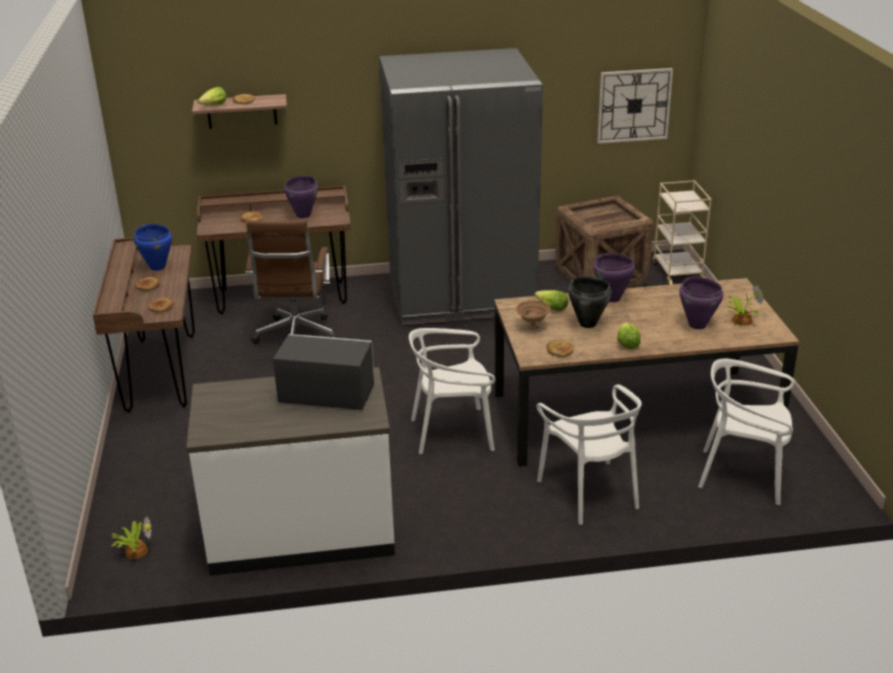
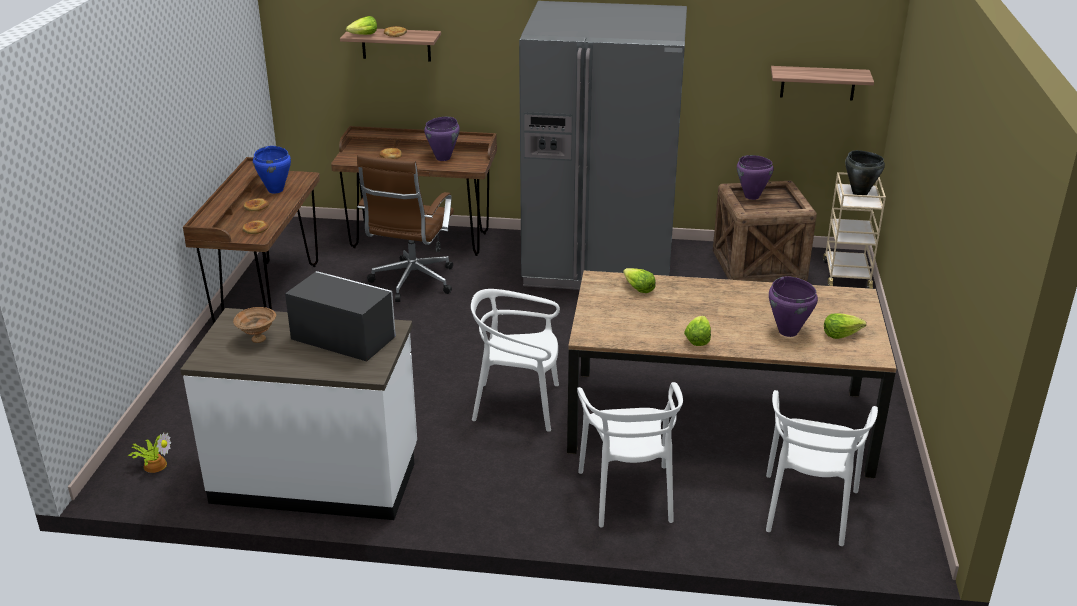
camera: 15 degrees right, 0 degrees up
brown bowl [516,300,551,330] -> brown bowl moved to [233,307,276,343]
bread [546,340,574,357] -> none
black cooking pot [568,277,612,328] -> black cooking pot moved to [845,150,885,195]
purple cooking pot [593,253,635,302] -> purple cooking pot moved to [737,155,774,200]
wall clock [597,68,673,144] -> shelf [771,66,874,101]
white chair [698,359,794,505] -> white chair turned 105 degrees counterclockwise [766,390,878,546]
potted plant [726,285,764,326] -> lettuce [824,313,866,339]

